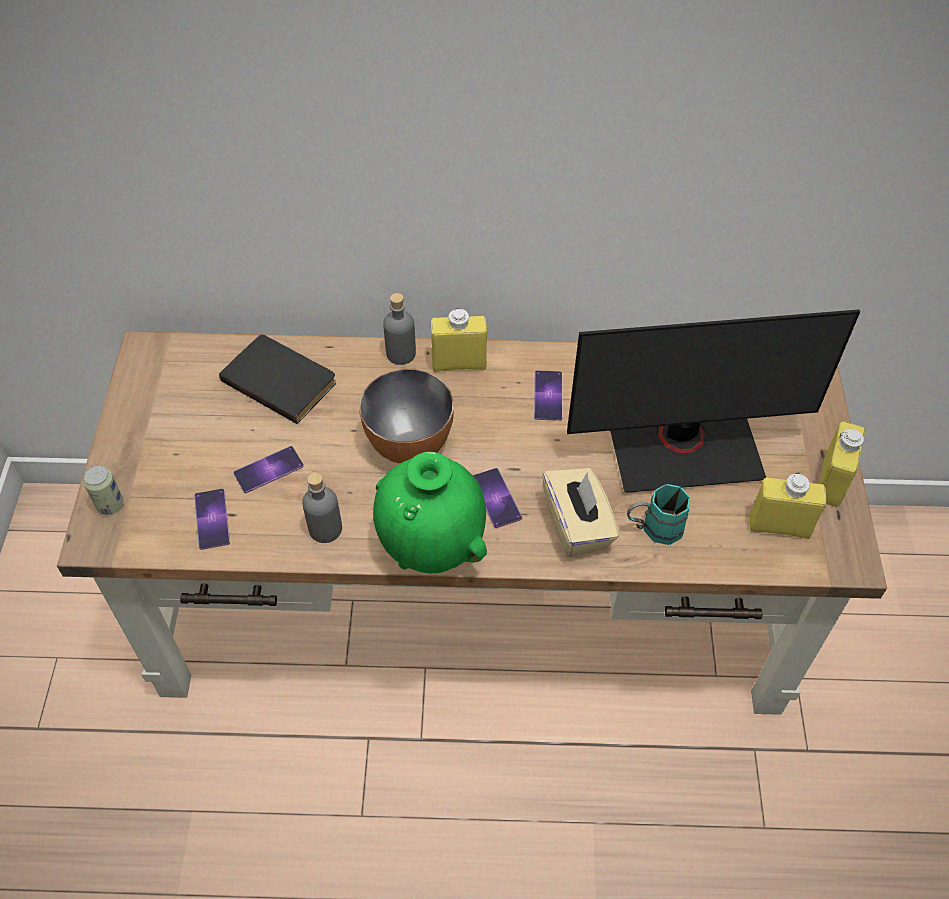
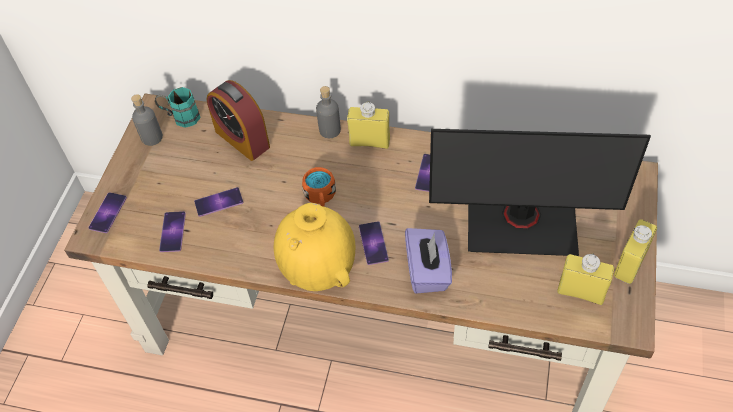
camera: 15 degrees right, 0 degrees up
can [83,465,123,515] -> phone [88,192,127,233]
black book [219,335,336,424] -> alarm clock [207,80,270,161]
grey bottle [302,472,342,543] -> grey bottle moved to [131,94,163,146]
bowl [359,369,454,464] -> orange mug [302,167,336,207]
green vase [373,452,487,573] -> yellow vase [274,203,356,291]
beige tissue box [542,468,619,557] -> purple tissue box [405,228,452,294]
turquoise mug [627,484,690,545] -> turquoise mug moved to [155,87,200,128]

